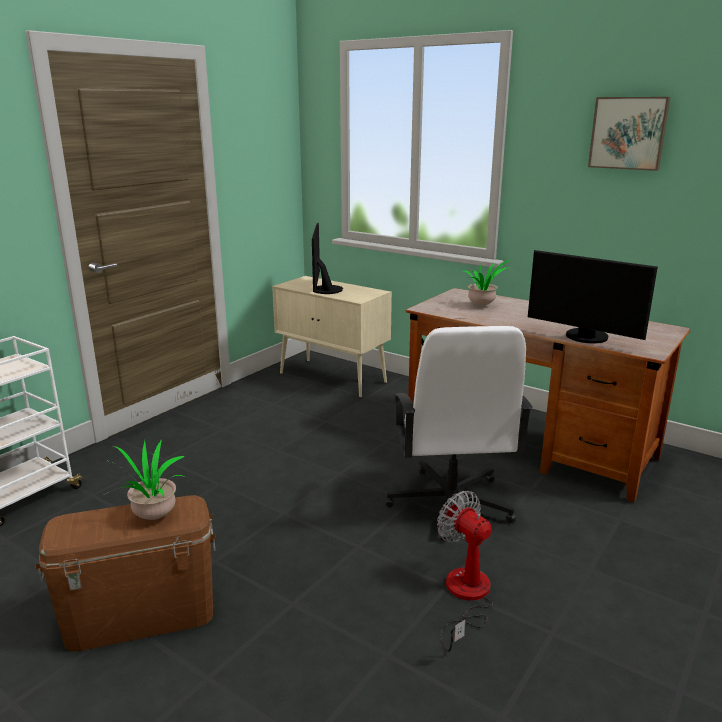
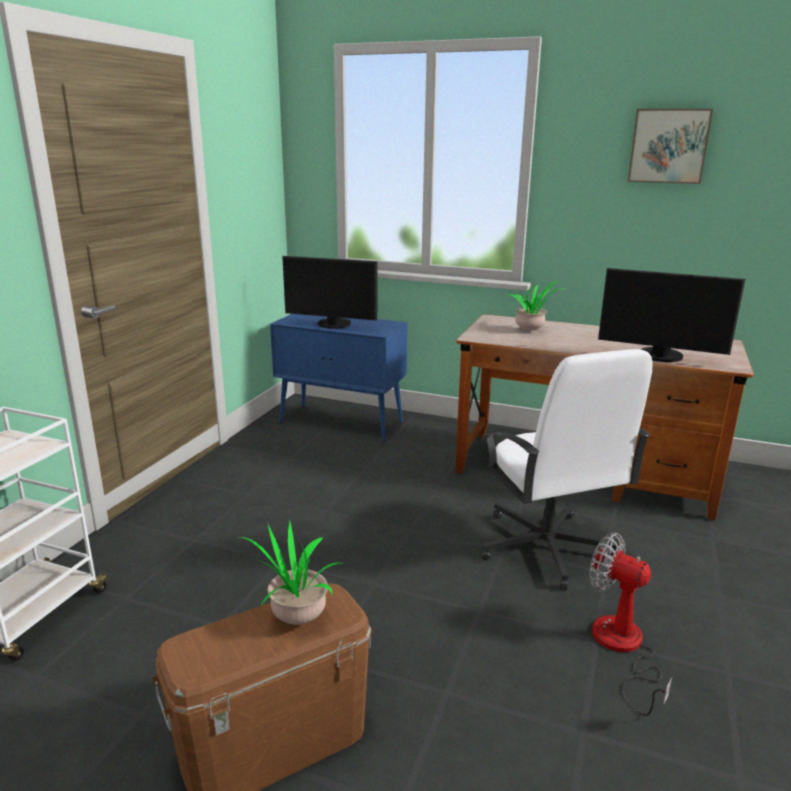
camera: 15 degrees left, 0 degrees up
beige cabinet [272,276,392,398] -> blue cabinet [270,314,407,441]
monitor [312,223,343,294] -> monitor turned 60 degrees counterclockwise [282,256,377,329]

